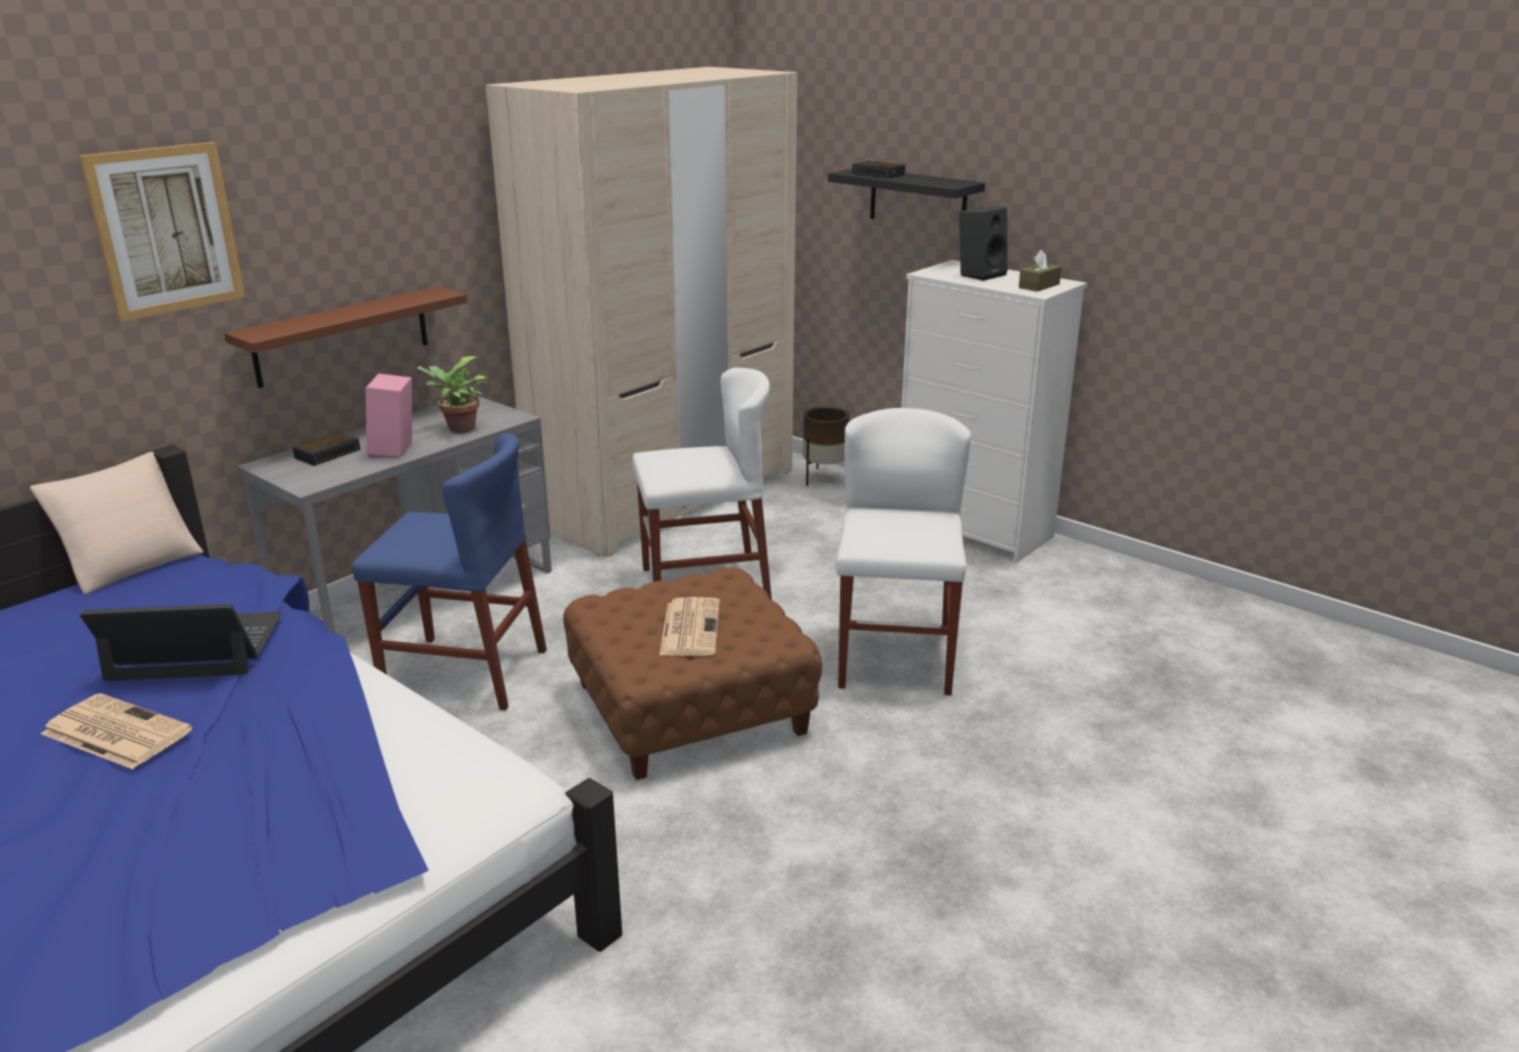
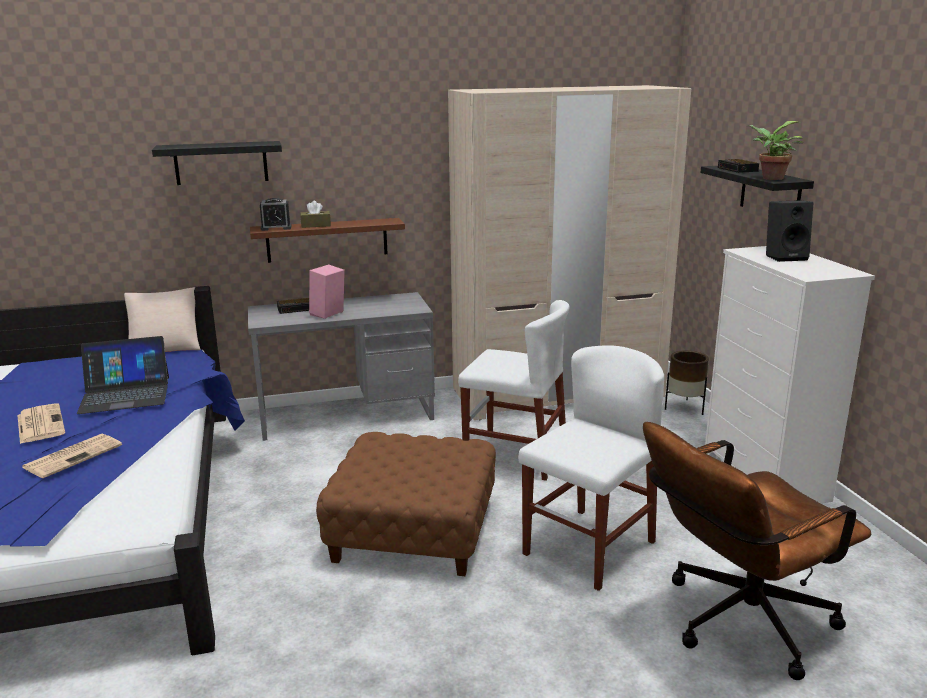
camera: 35 degrees right, 5 degrees down
picture [79,142,245,322] -> black shelf [152,141,282,185]
laptop [80,604,282,681] -> laptop turned 135 degrees clockwise [77,336,169,414]
blue chair [352,433,547,711] -> none
potted plant [415,356,488,433] -> potted plant moved to [747,121,803,180]
newspaper [659,597,720,656] -> newspaper moved to [22,434,122,478]
brown tissue box [1019,250,1061,292] -> brown tissue box moved to [300,201,331,228]
none -> alarm clock [260,198,292,231]
none -> brown office chair [643,422,871,680]

